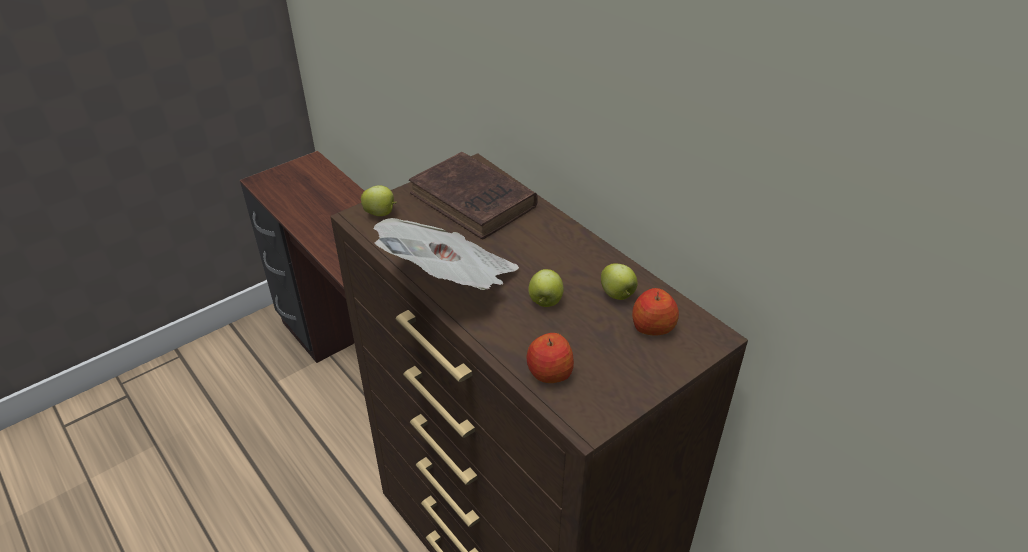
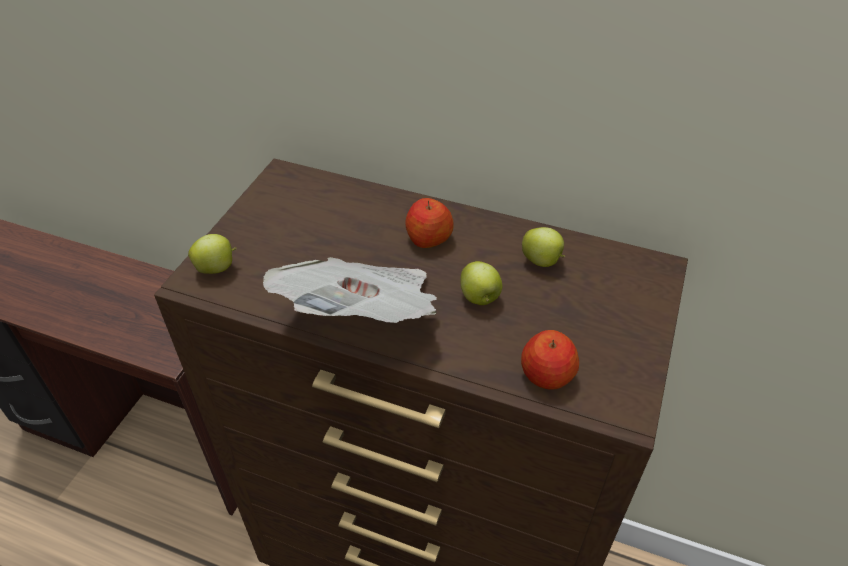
camera: 30 degrees left, 5 degrees up
brown book [409,152,538,239] -> none
apple [632,288,679,336] -> apple moved to [405,198,454,248]

